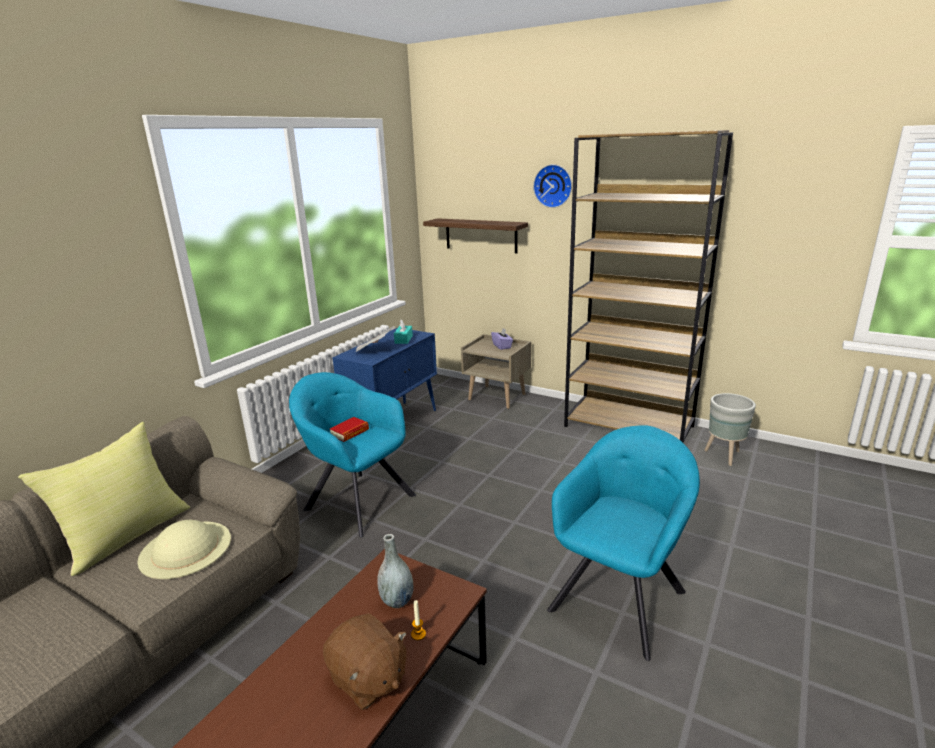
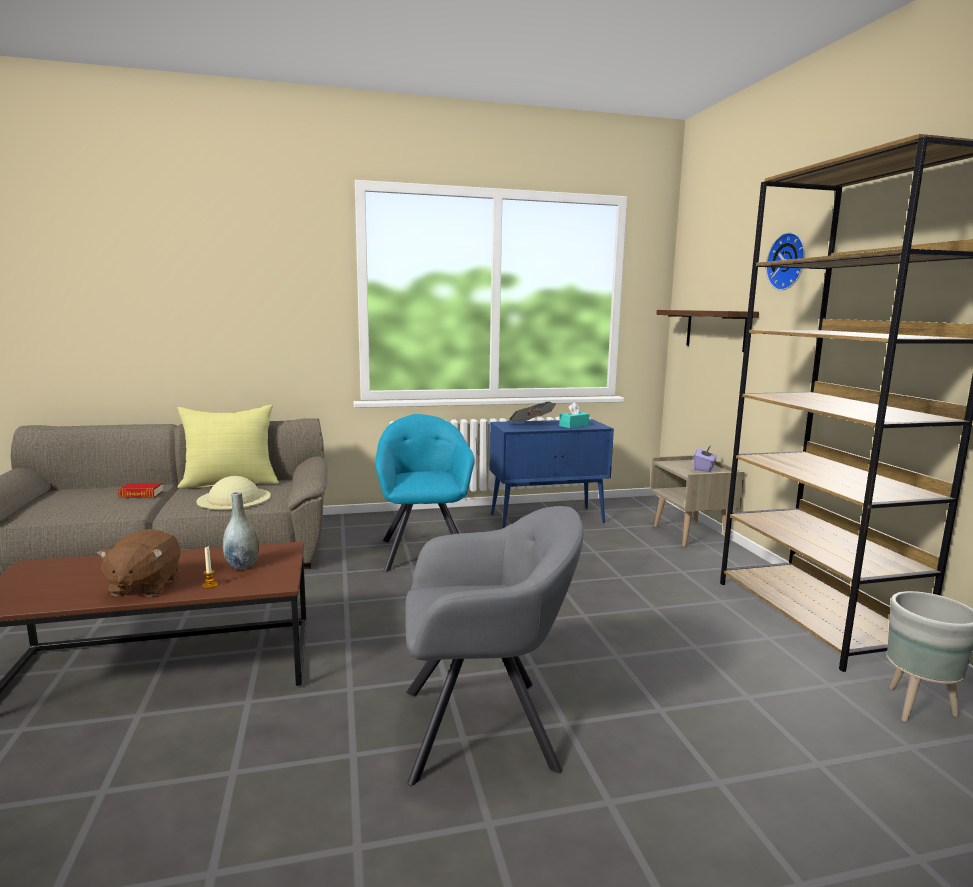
camera: 45 degrees right, 10 degrees down
book [330,417,369,442] -> book moved to [118,483,163,498]
turquoise armchair [547,425,700,661] -> grey armchair [405,506,584,786]

